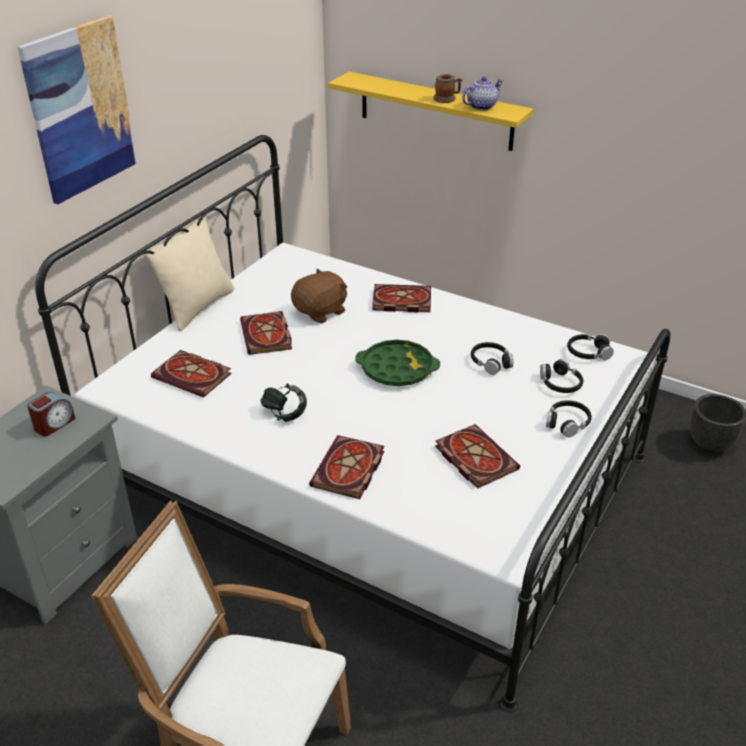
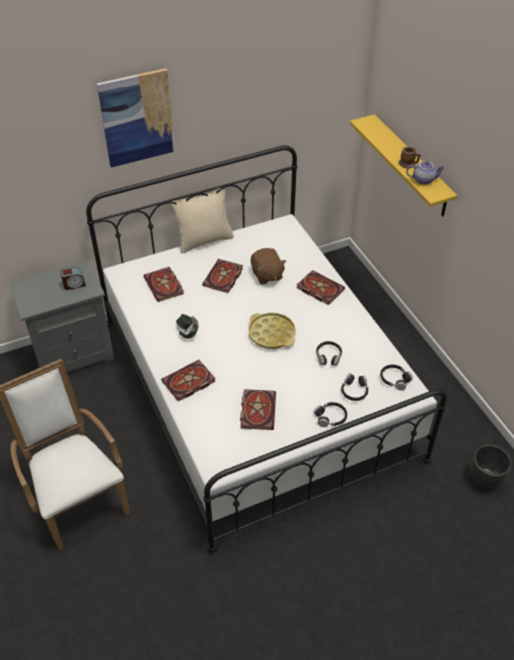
camera: 35 degrees right, 10 degrees up
brown plush toy [291,268,347,324] -> brown plush toy turned 75 degrees clockwise [251,248,286,285]
green tray [355,340,440,386] -> yellow tray [249,312,296,349]

